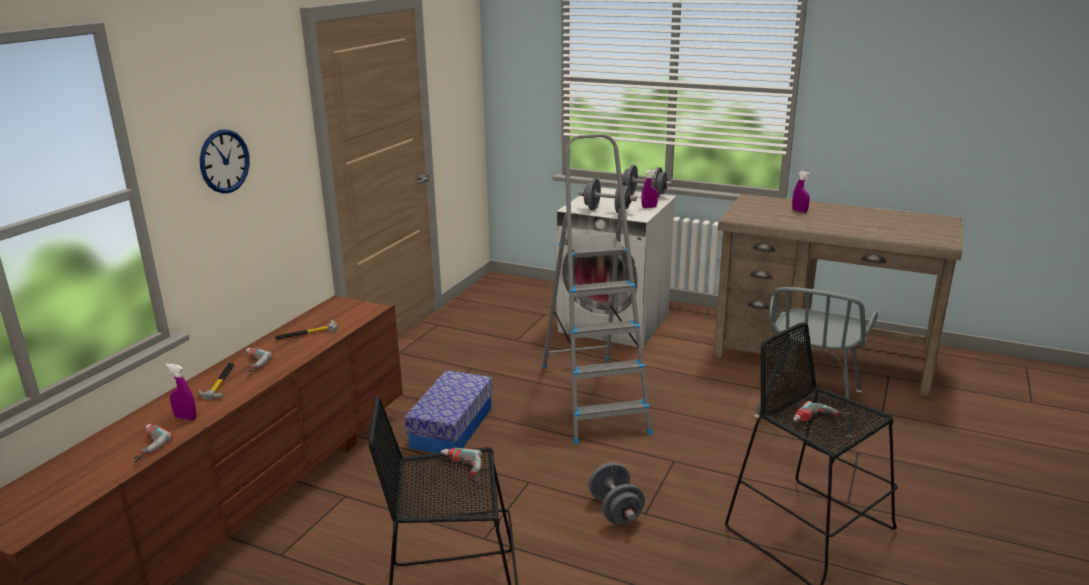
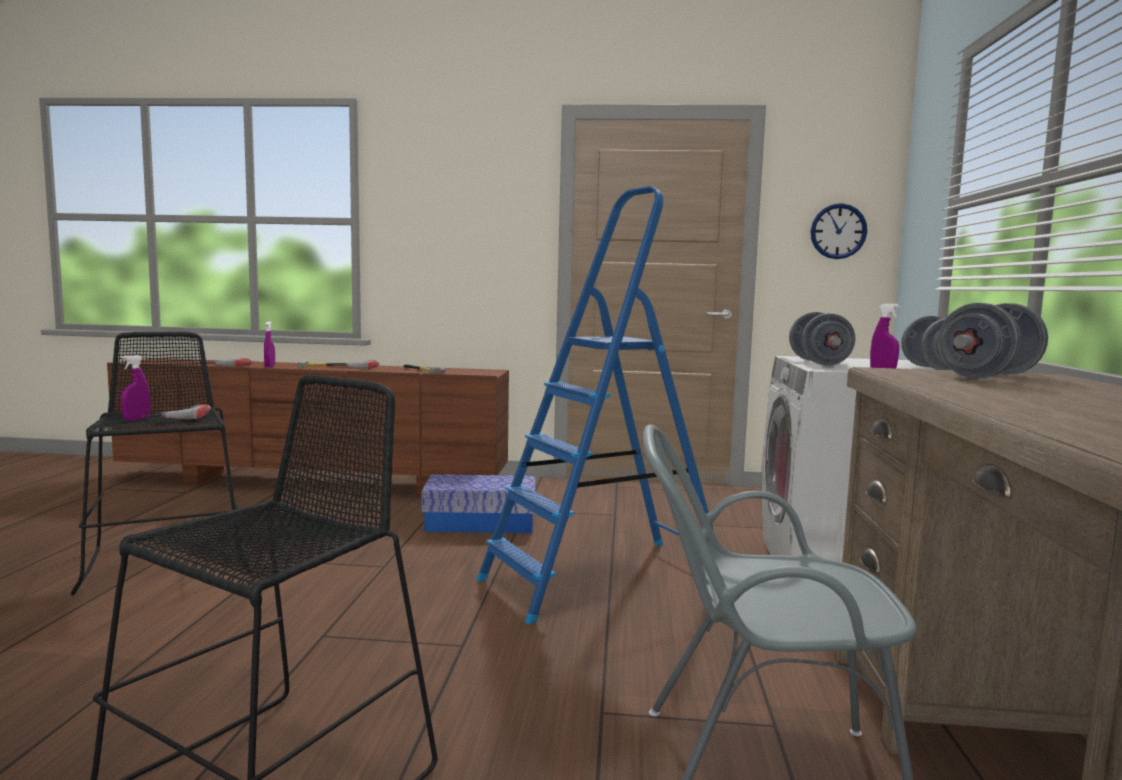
camera: 70 degrees right, 15 degrees down
wall clock [200,129,250,194] -> wall clock moved to [810,203,867,259]
grey step ladder [542,134,652,444] -> blue step ladder [476,186,715,624]
grey dumbbell [589,462,645,524] -> grey dumbbell moved to [938,303,1048,378]
purple spray bottle [792,171,811,213] -> purple spray bottle moved to [121,355,151,421]
power drill [793,401,855,422] -> none

